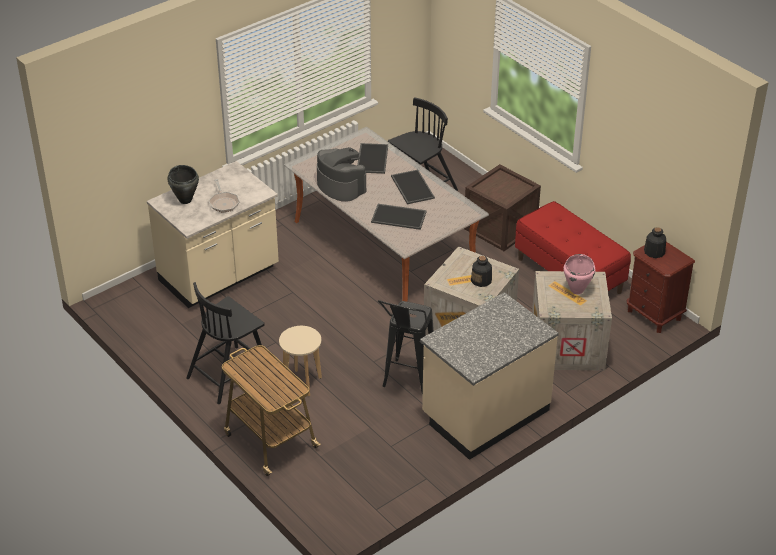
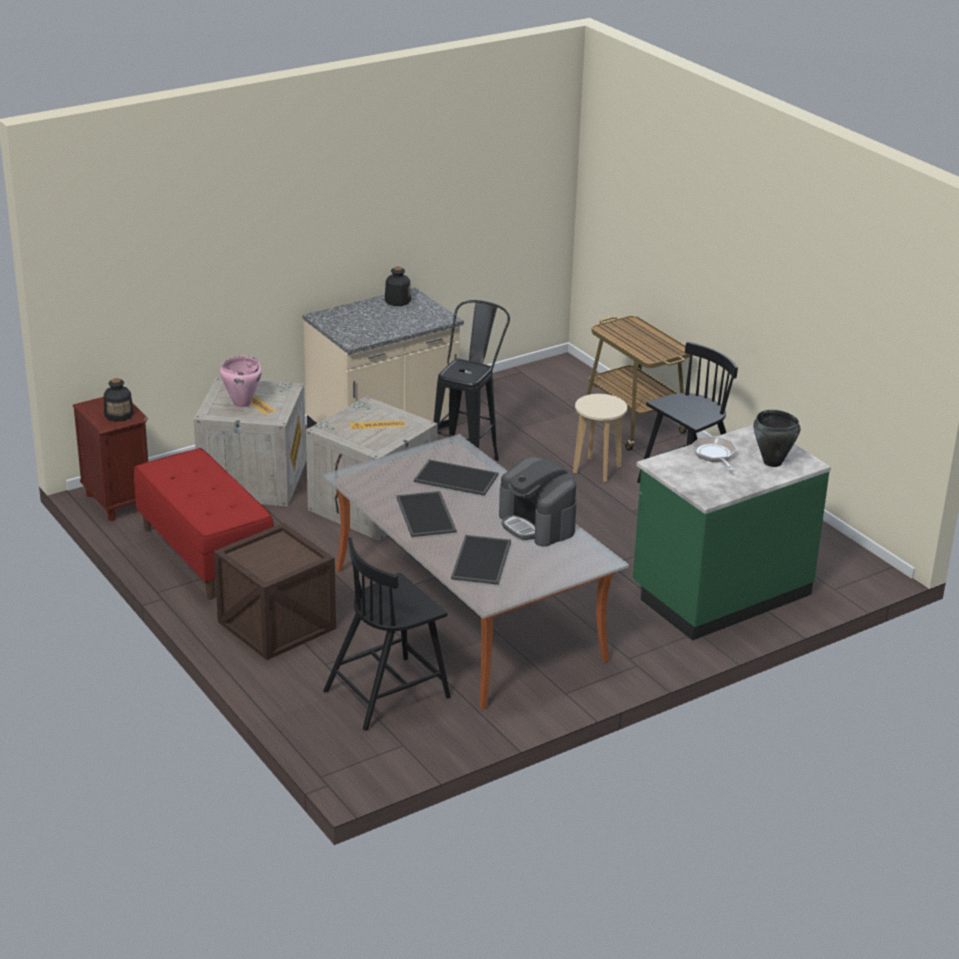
camera: 175 degrees left, 10 degrees down
beige counter [147,161,279,308] -> green counter [633,425,831,641]
bottle [471,256,492,287] -> bottle moved to [385,267,411,306]

